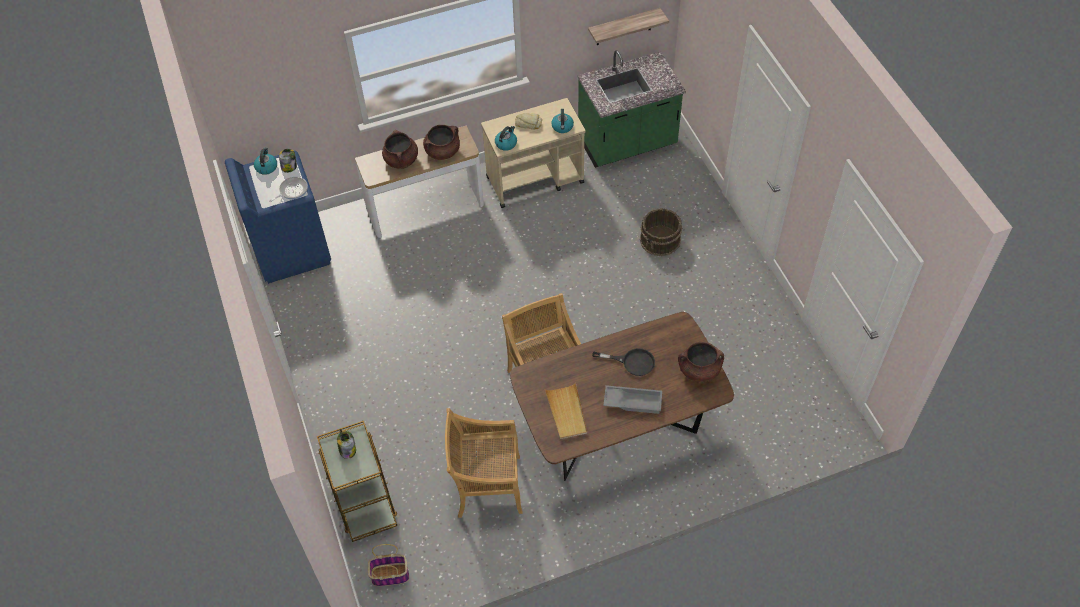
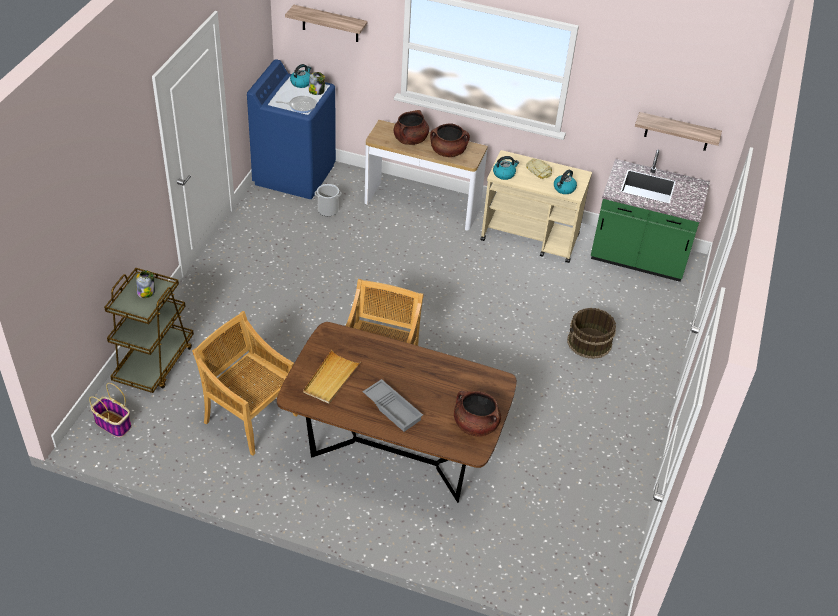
camera: 35 degrees right, 10 degrees down
black frying pan [592,348,655,376] -> none
none -> shelf [285,5,368,42]
none -> bucket [315,184,341,216]

